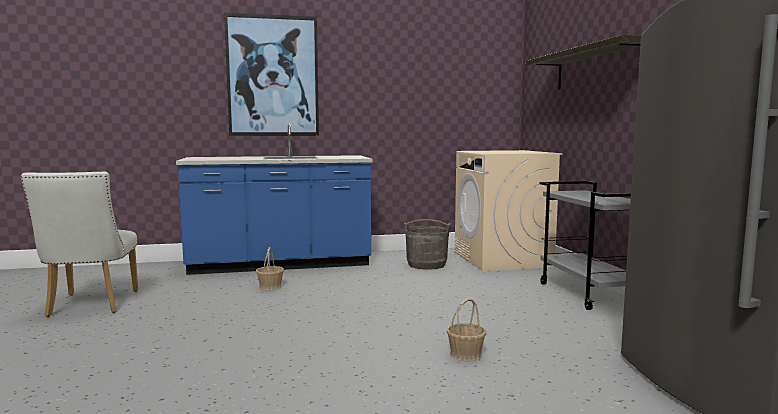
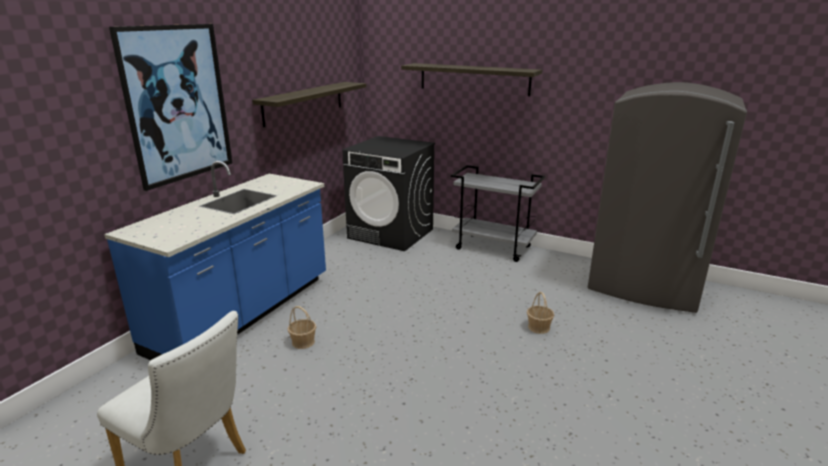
camera: 50 degrees left, 15 degrees up
grey bucket [404,219,451,270] -> none
beige washing machine [455,150,562,271] -> black washing machine [342,136,435,251]
none -> shelf [252,82,366,127]

